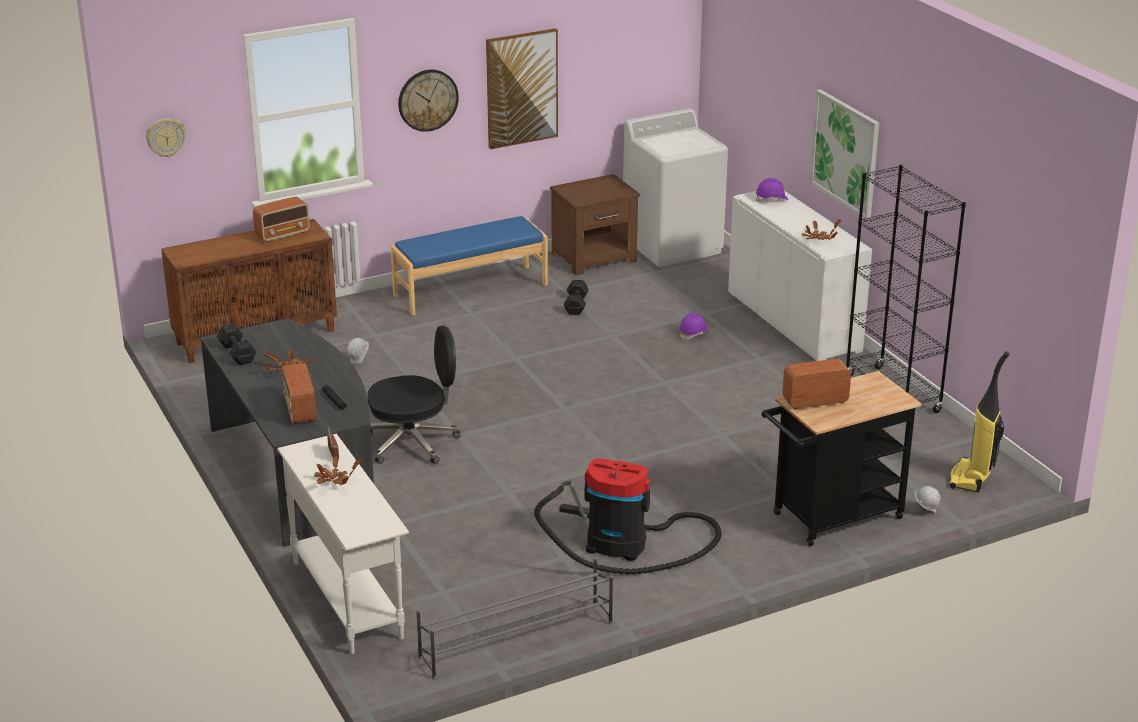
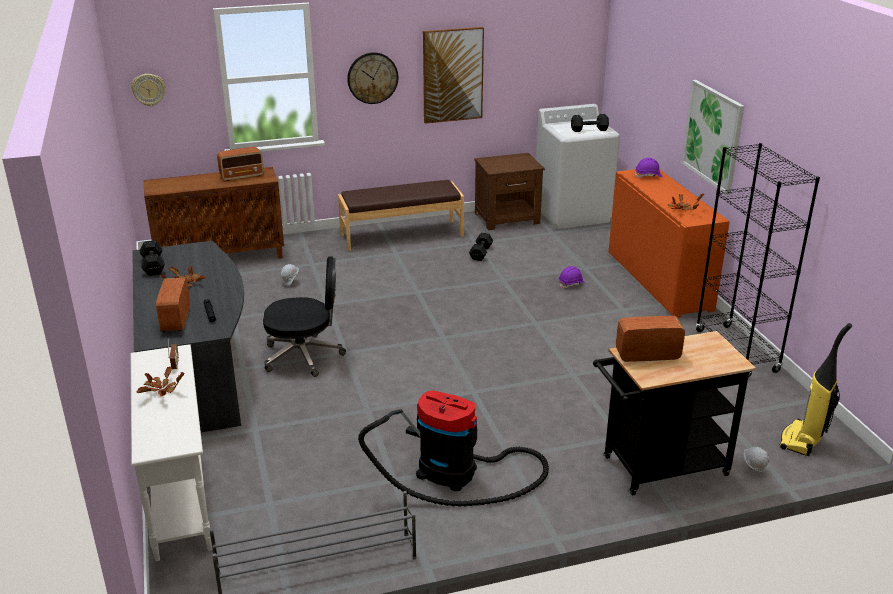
camera: 10 degrees right, 0 degrees up
blue bench [391,216,548,316] -> brown bench [338,180,464,251]
white cabinet [728,191,872,361] -> orange cabinet [609,169,730,317]
none -> black dumbbell [571,114,609,132]

